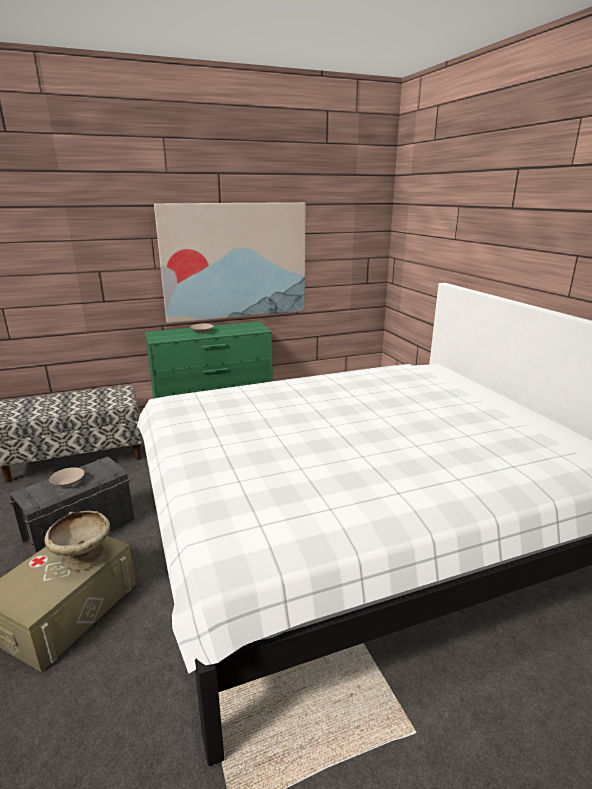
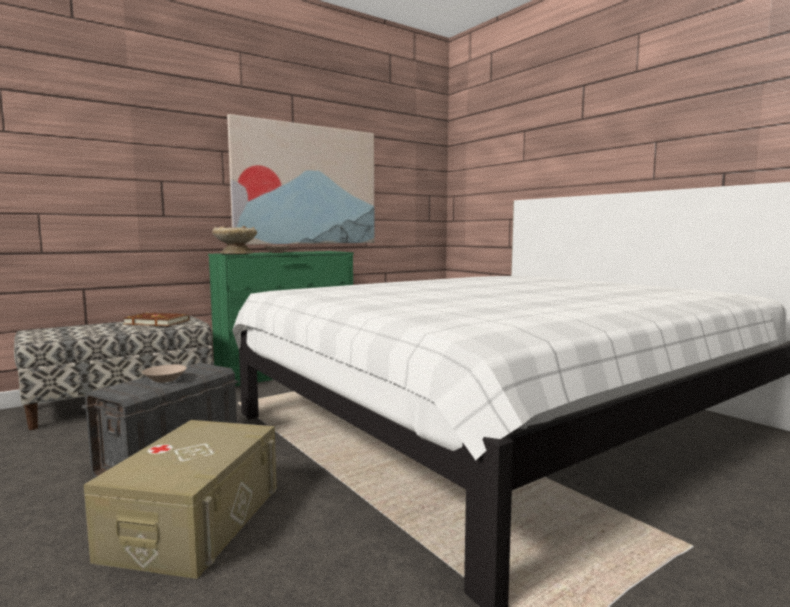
camera: 15 degrees left, 15 degrees down
beige bowl [45,511,110,571] -> beige bowl moved to [212,226,257,254]
none -> brown book [123,313,189,326]

